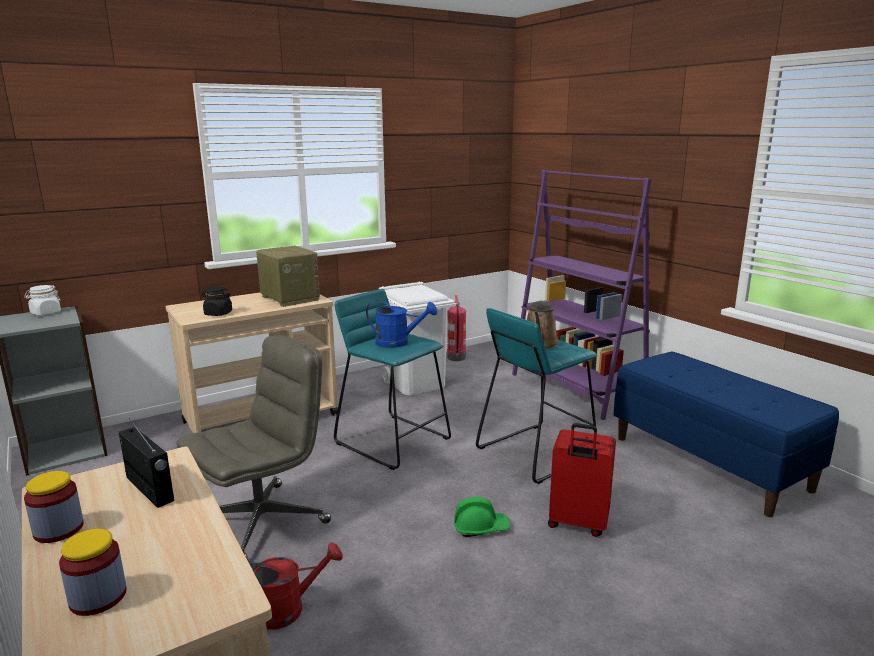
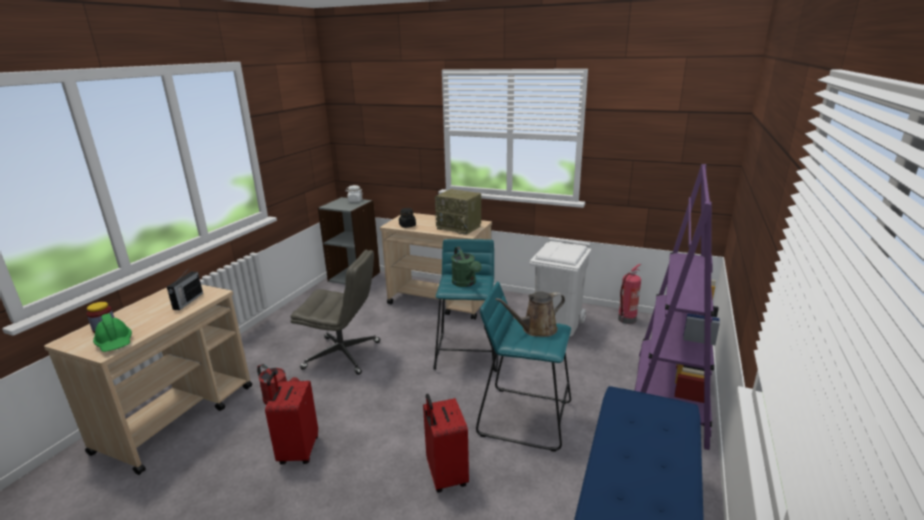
camera: 55 degrees right, 5 degrees up
jar [24,471,84,543] -> none
radio [256,245,320,307] -> radio turned 105 degrees clockwise [435,189,481,235]
blue watering can [366,299,437,348] -> green watering can [451,247,481,287]
green hard hat [454,497,510,537] -> green hard hat moved to [93,313,132,352]
none -> red suitcase [265,371,318,464]

